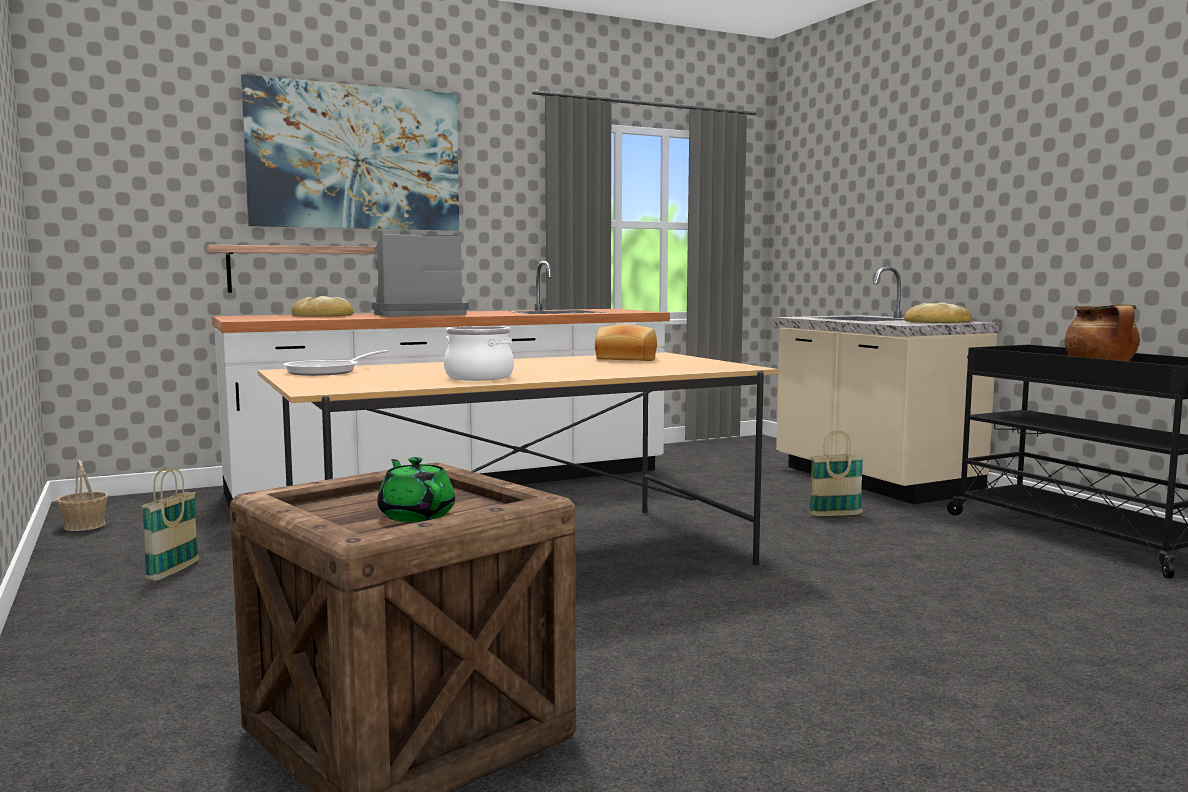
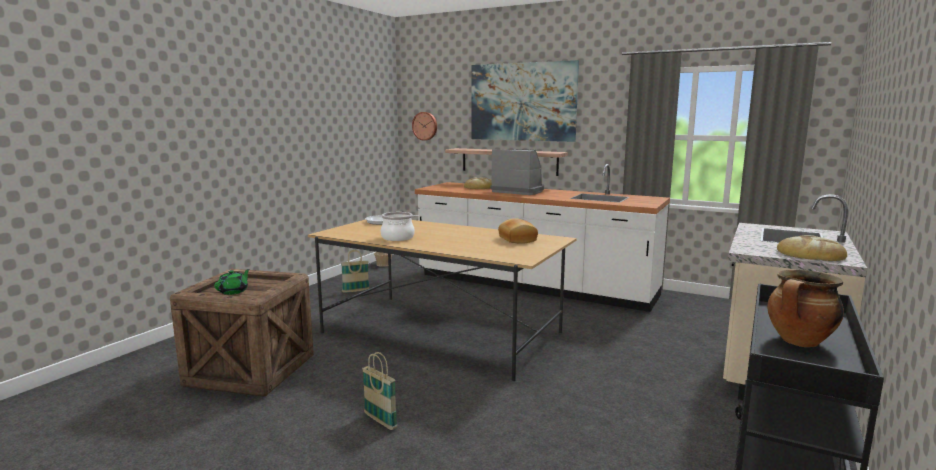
camera: 55 degrees right, 5 degrees up
basket [809,430,864,516] -> basket moved to [362,352,398,430]
none -> wall clock [412,112,437,141]

